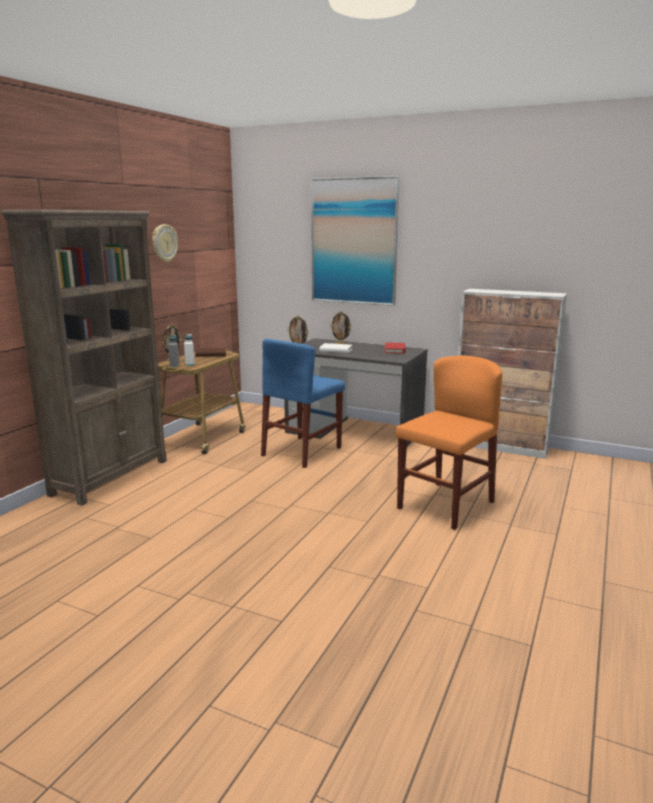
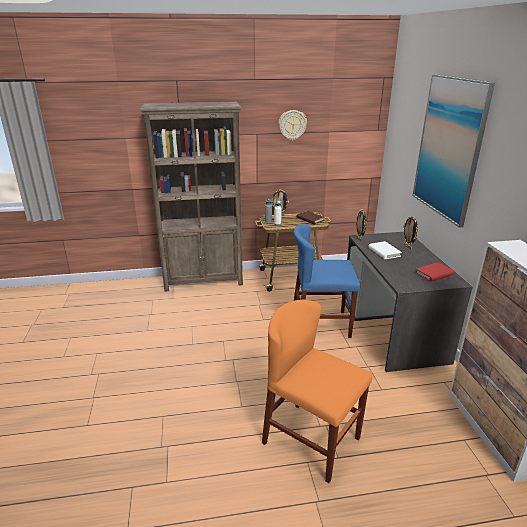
camera: 55 degrees right, 10 degrees up
orange chair [396,356,502,530] -> orange chair turned 150 degrees counterclockwise [262,300,372,483]

